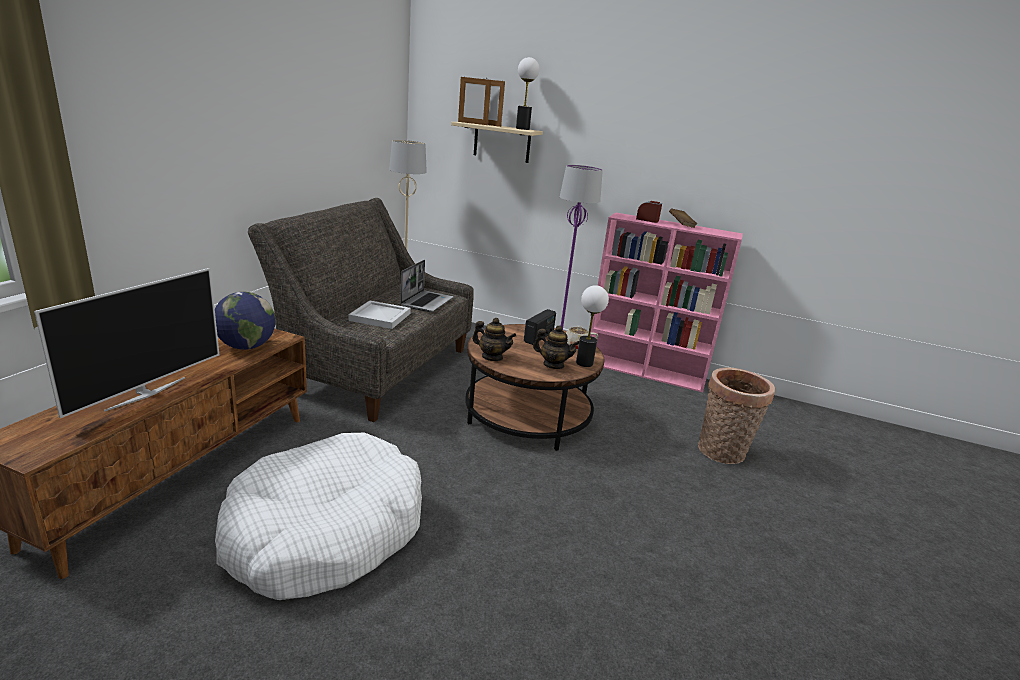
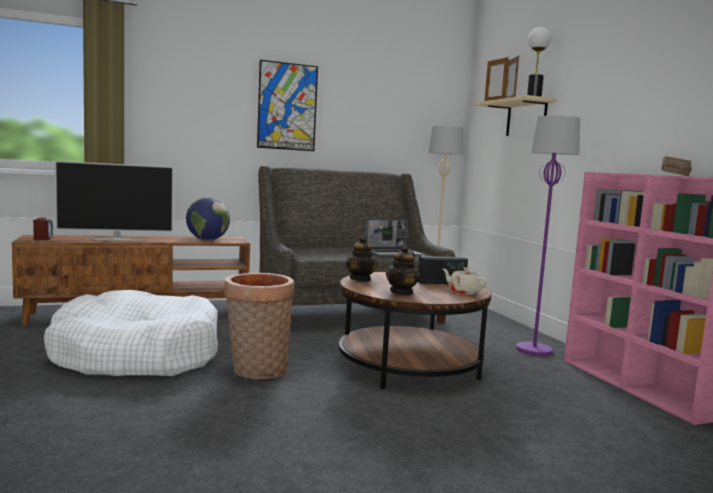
camera: 50 degrees right, 15 degrees down
white tray [349,300,411,329] -> none
teapot [533,325,580,369] -> teapot turned 45 degrees clockwise [386,245,420,295]
table lamp [576,285,609,367] -> none
alarm clock [636,201,662,223] -> alarm clock moved to [33,218,53,240]
basket [698,367,775,464] -> basket moved to [224,273,295,379]
none -> picture [257,60,318,151]

